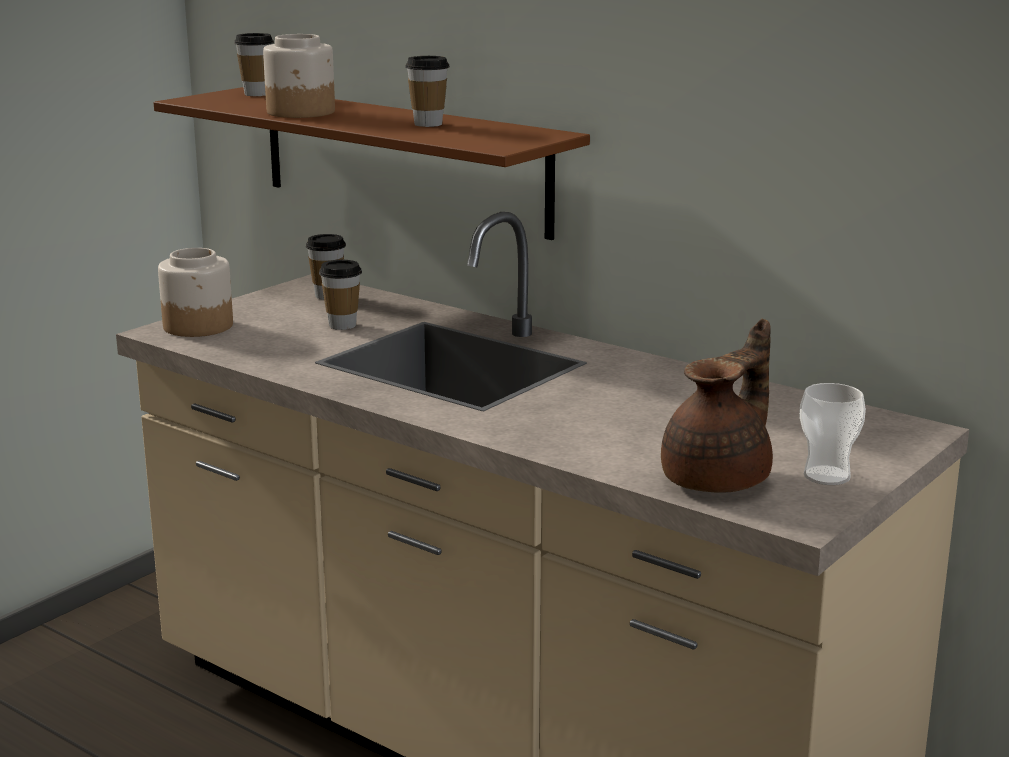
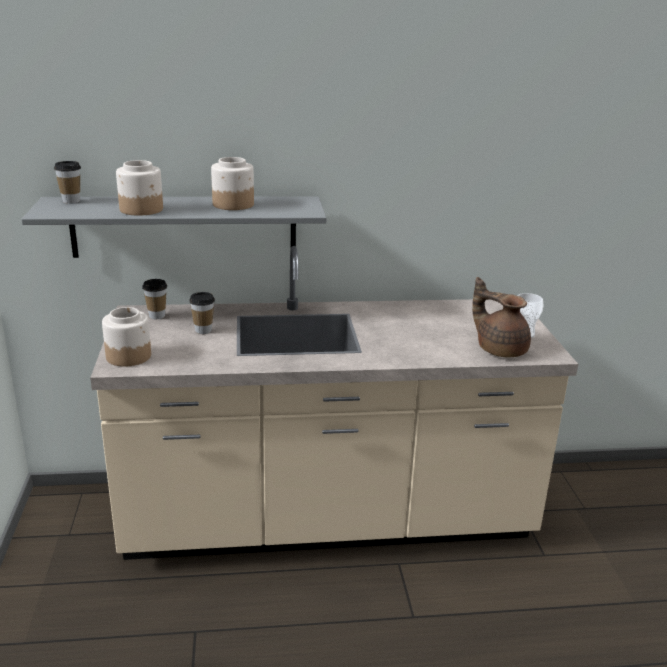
camera: 45 degrees left, 5 degrees up
brown shelf [154,87,590,240] -> grey shelf [21,197,327,258]
cup [405,56,450,127] -> jar [211,157,254,210]
brown teapot [661,319,773,493] -> brown teapot turned 45 degrees counterclockwise [472,277,531,357]

